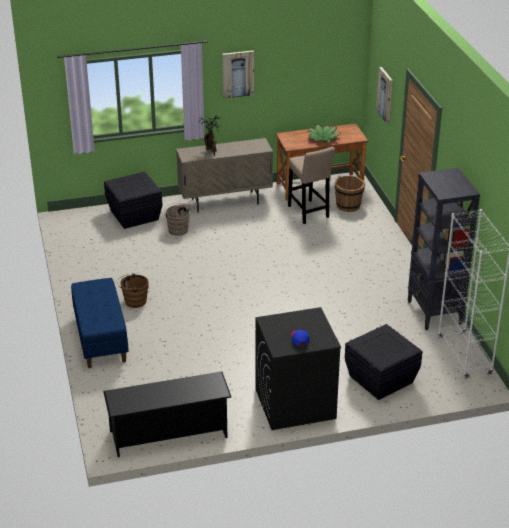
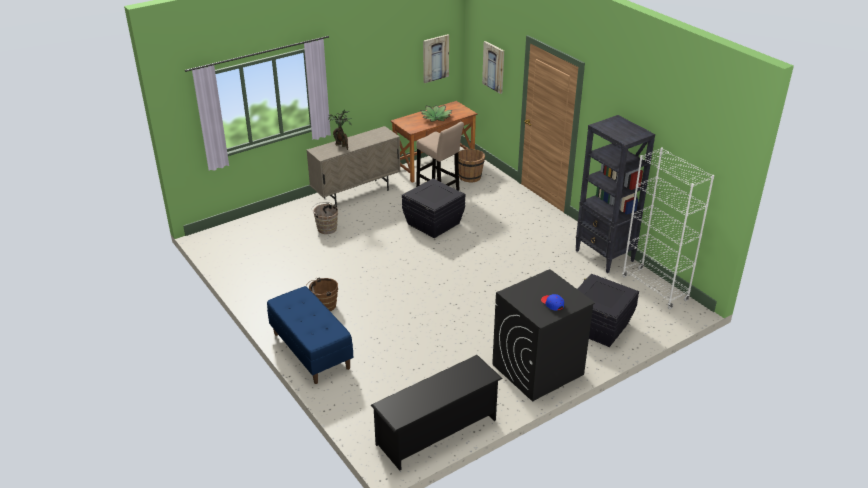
camera: 20 degrees left, 0 degrees up
black storage box [104,172,163,229] -> black storage box moved to [402,179,465,238]
picture [222,50,254,99] -> picture moved to [423,34,449,83]

